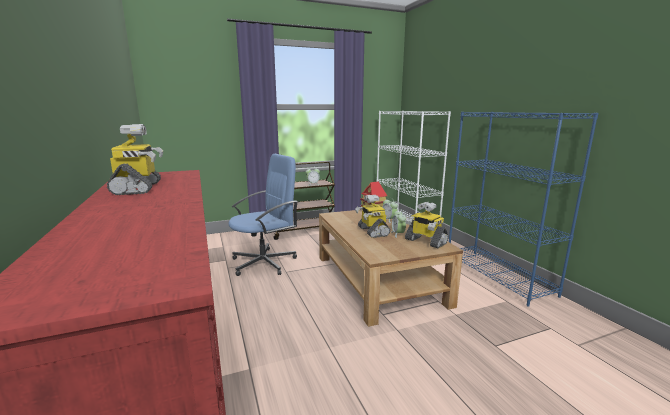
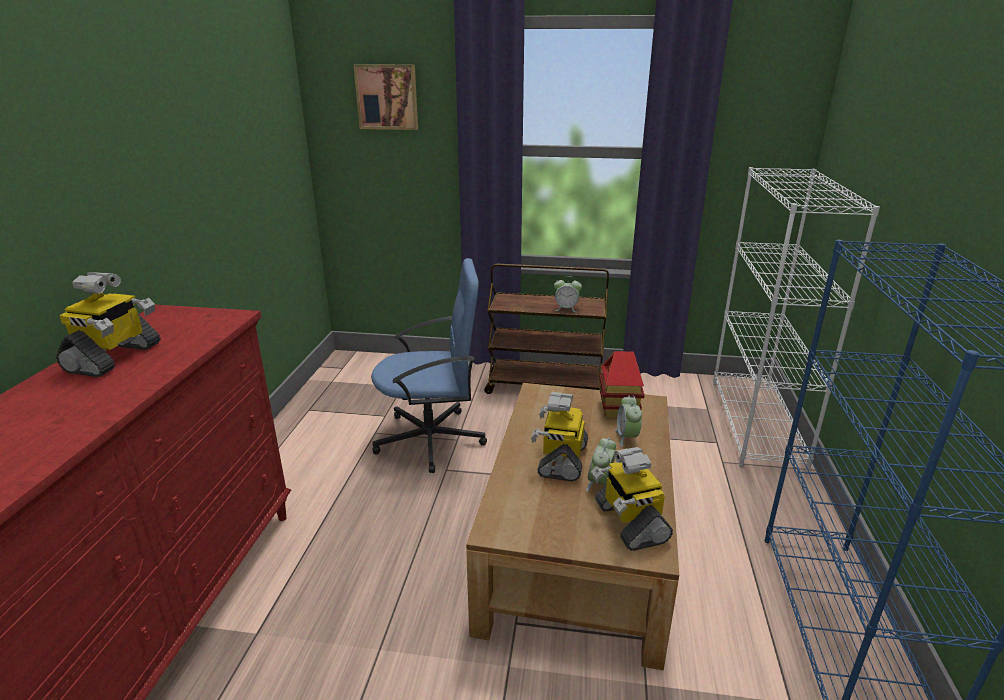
camera: 30 degrees right, 10 degrees up
none -> picture [353,64,418,130]

